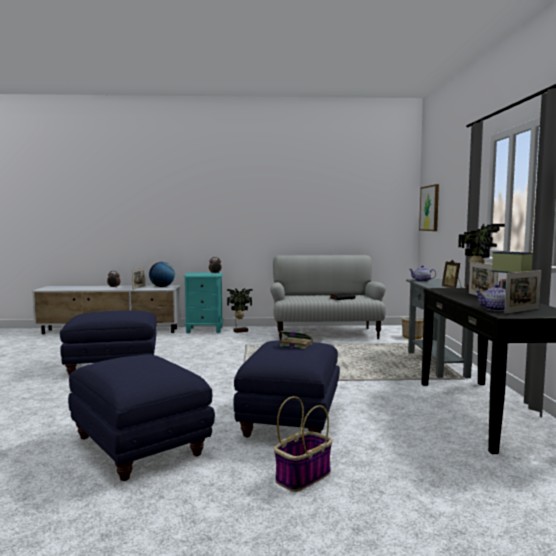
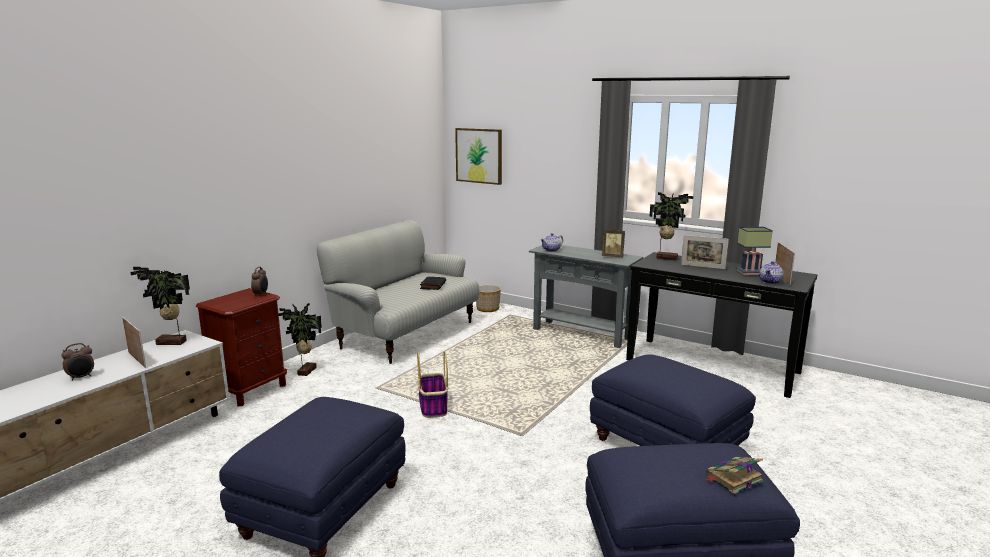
camera: 55 degrees left, 10 degrees up
globe [149,262,175,287] -> potted plant [130,267,190,345]
turquoise nightstand [183,272,224,333] -> brown nightstand [196,288,287,406]
basket [274,396,332,492] -> basket moved to [417,351,448,418]
book [279,331,313,349] -> book moved to [705,457,763,494]

